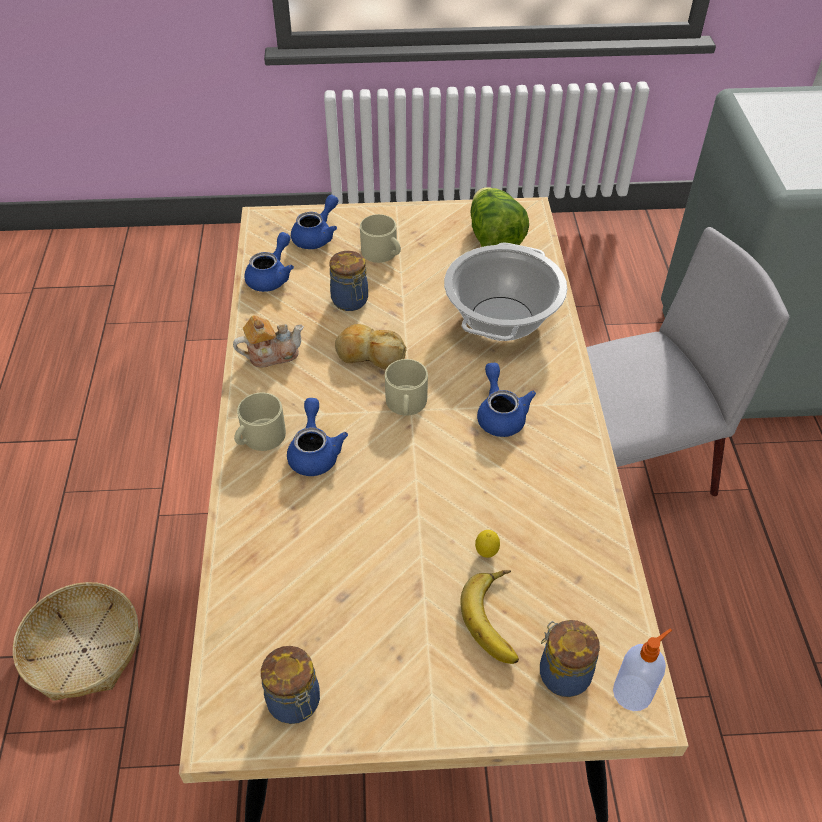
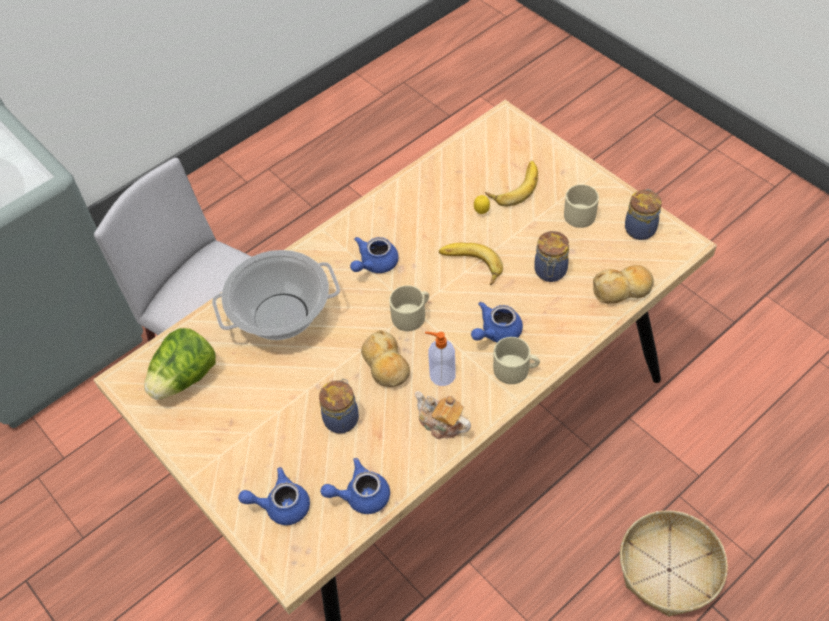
camera: 125 degrees left, 5 degrees up
beige mug [360,214,401,263] -> beige mug moved to [564,184,599,228]
jar [540,620,600,697] -> jar moved to [534,231,569,282]
soap dispenser [613,628,672,711] -> soap dispenser moved to [425,332,456,386]
none -> banana [439,243,503,285]
none -> bread [593,265,654,303]

